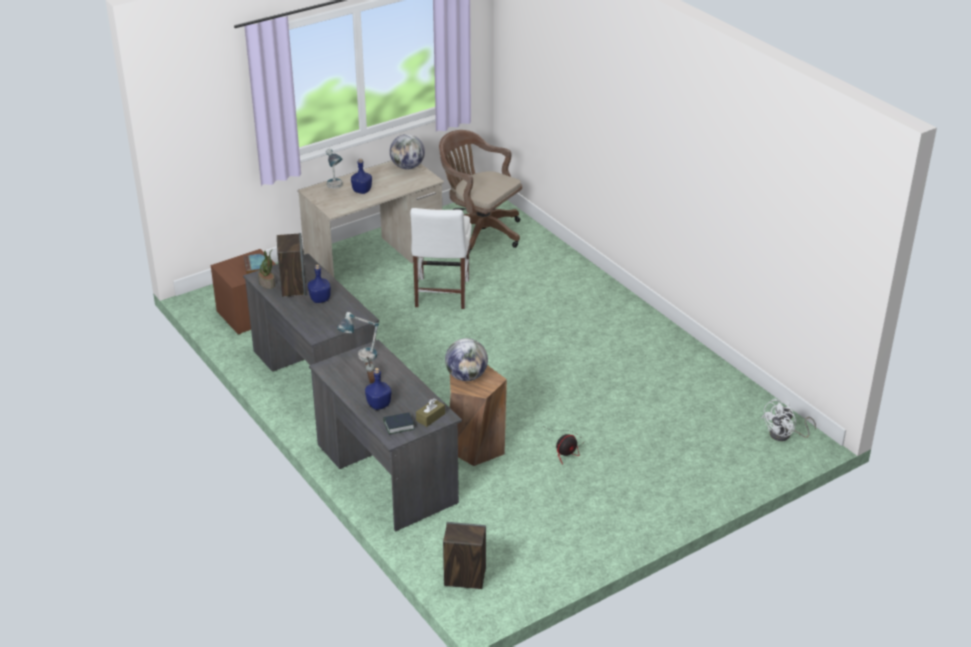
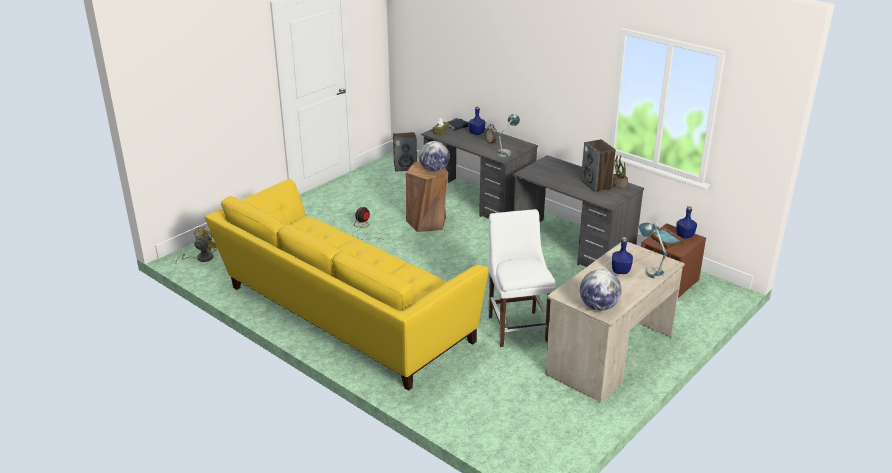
camera: 165 degrees right, 5 degrees down
blue bottle [308,265,331,303] -> blue bottle moved to [676,206,697,239]
brown office chair [439,130,522,253] -> none
white fan [761,399,816,441] -> yellow fan [175,226,217,264]
none -> yellow sofa [205,179,489,391]

